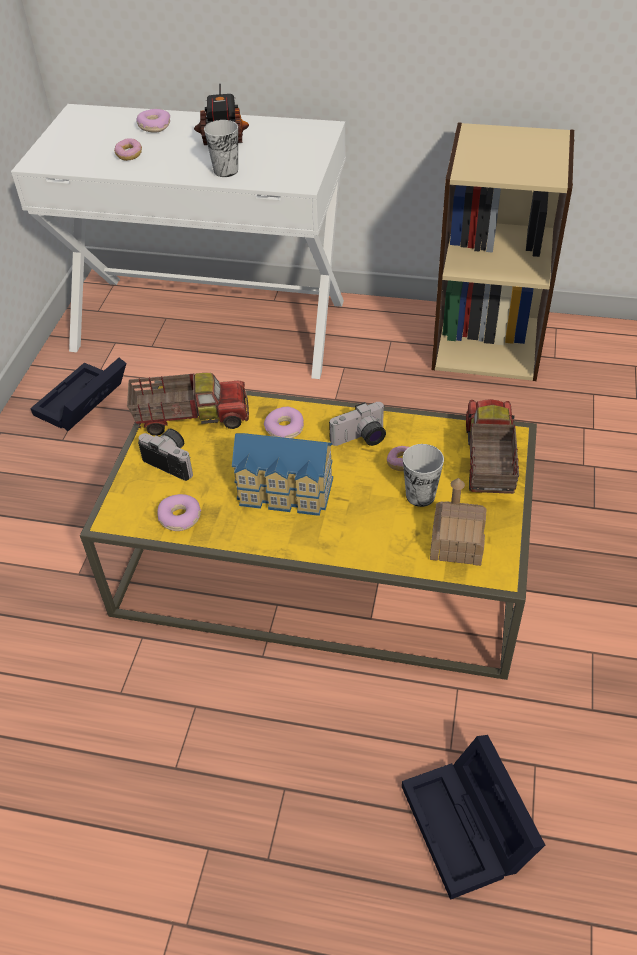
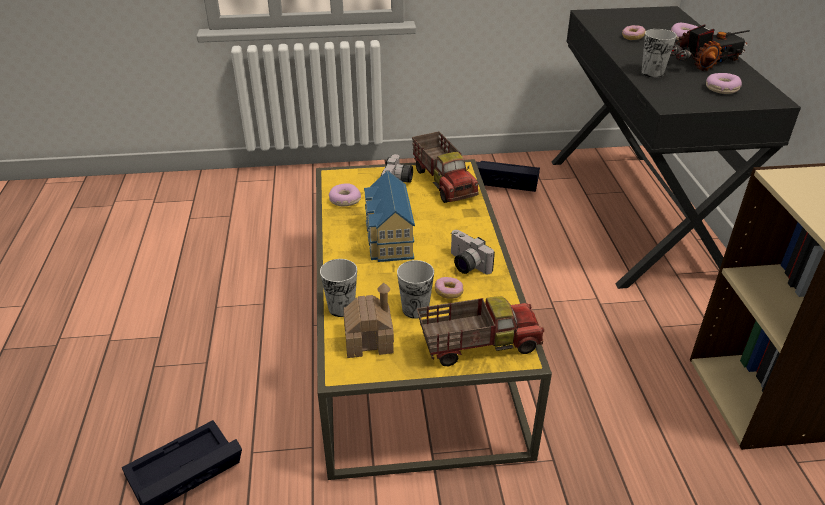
camera: 70 degrees right, 10 degrees down
white desk [11,104,346,379] -> black desk [552,6,801,289]
donut [264,407,304,438] -> donut moved to [706,73,742,94]
none -> cup [320,259,357,317]

